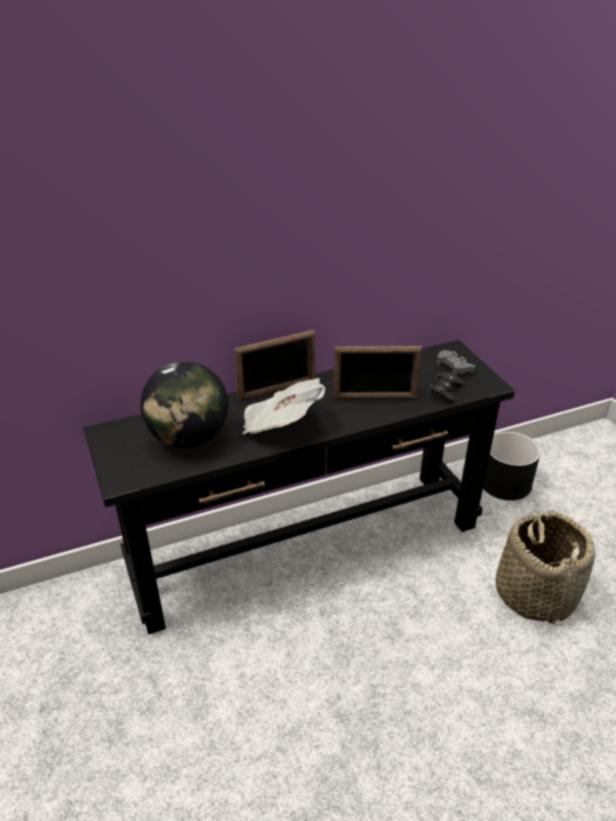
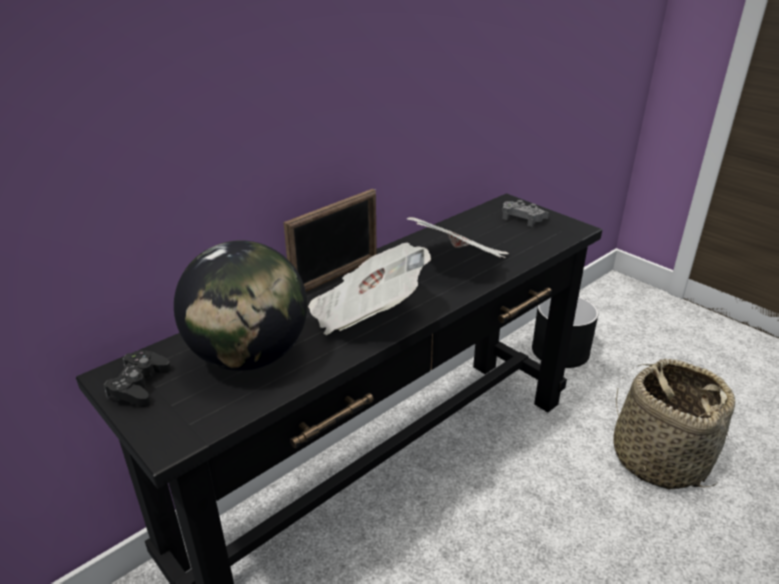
camera: 20 degrees left, 5 degrees down
picture frame [333,346,422,399] -> newspaper [407,217,509,258]
black game controller [429,372,463,404] -> black game controller moved to [104,350,171,407]

